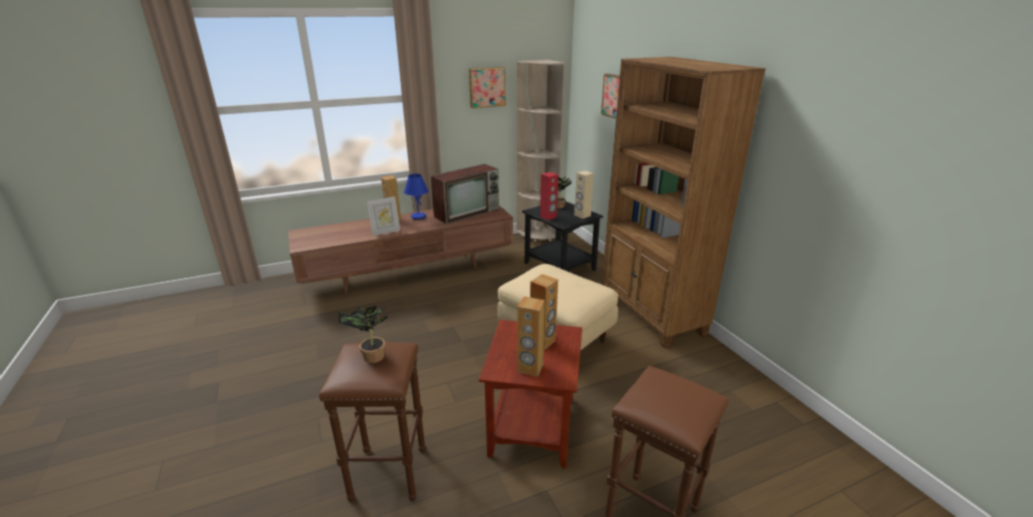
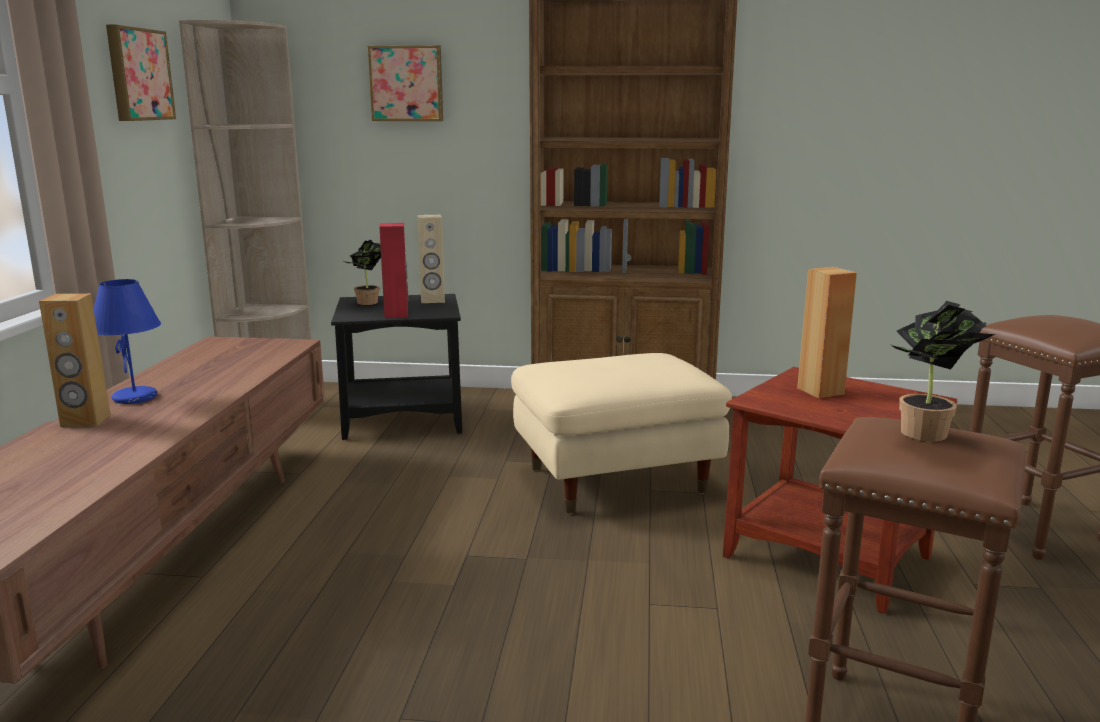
camera: 60 degrees left, 10 degrees down
picture frame [367,197,400,236] -> none
television [431,164,499,224] -> none
brown speaker [517,296,545,377] -> none

